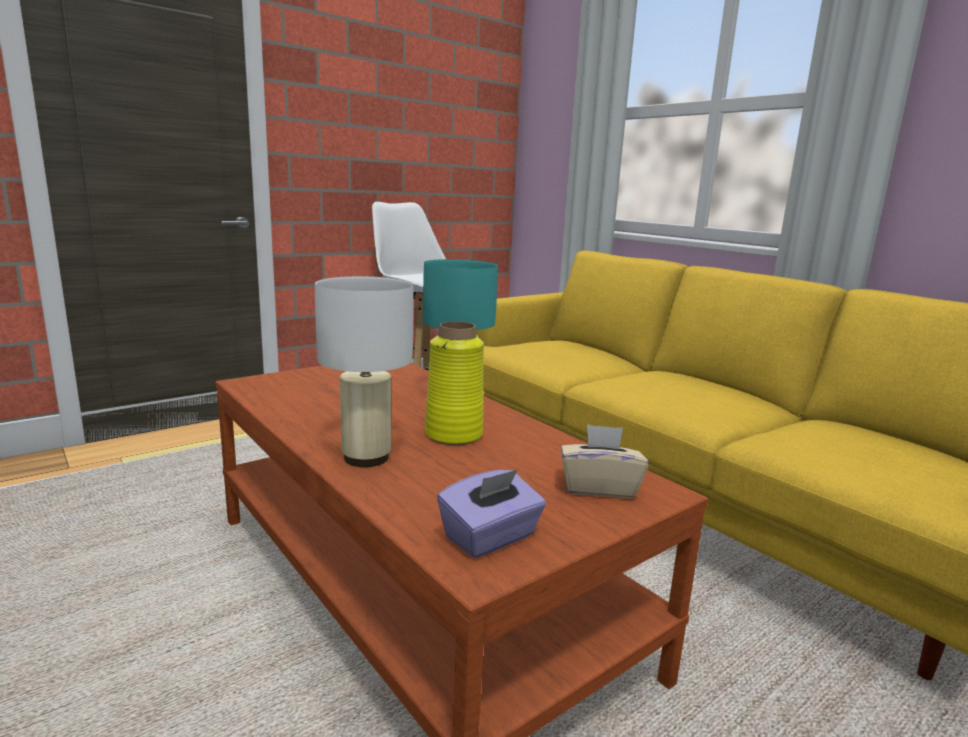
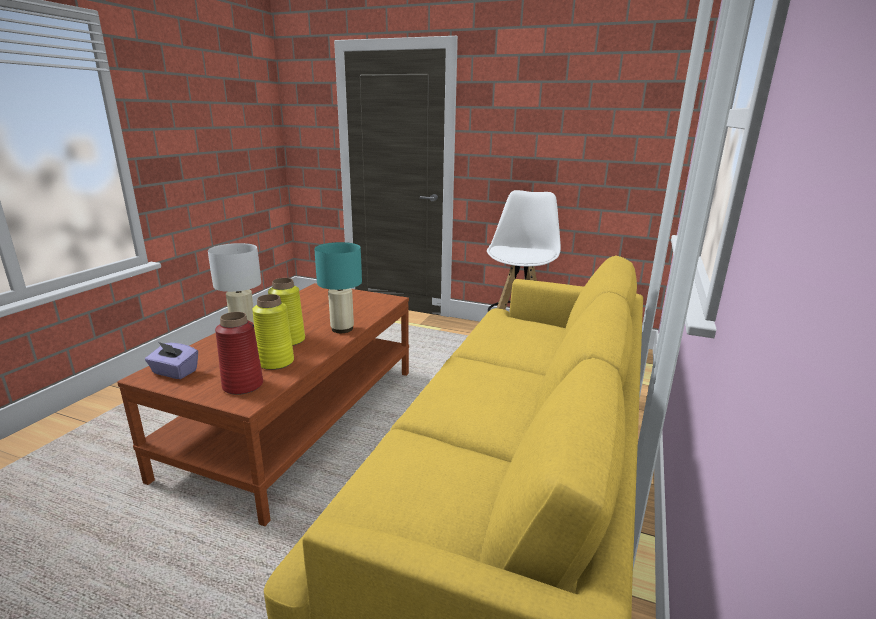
camera: 60 degrees right, 5 degrees up
beige tissue box [561,424,649,498] -> red vase [215,312,263,395]
none -> yellow vase [252,294,294,370]

